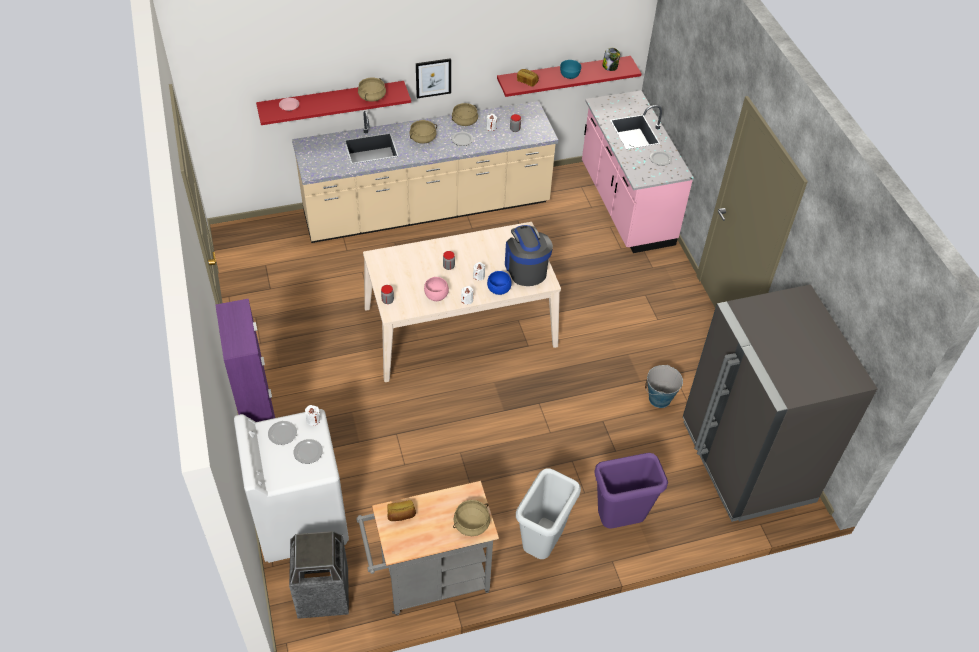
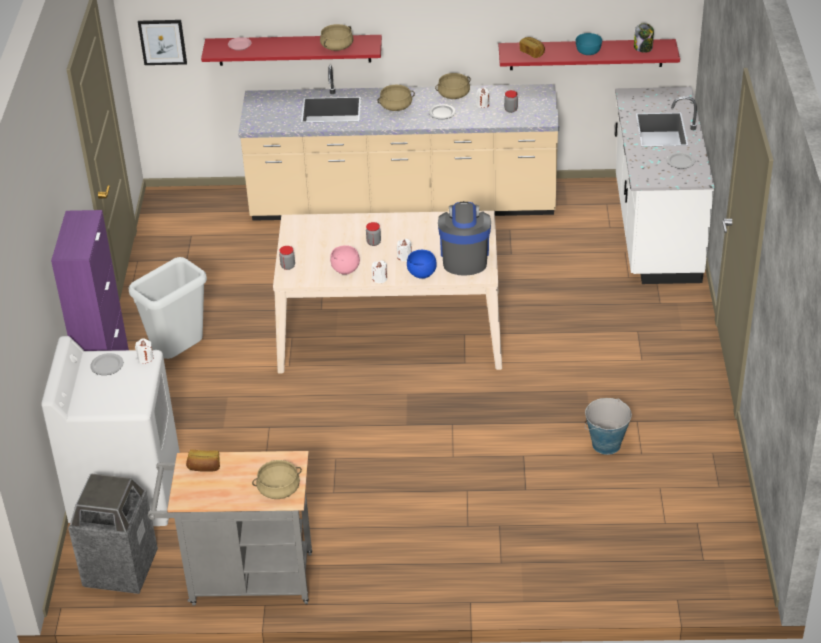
camera: 20 degrees right, 10 degrees down
plate [293,439,323,464] -> none
picture [416,58,451,98] -> picture moved to [138,20,187,65]
grey trash can [516,468,581,559] -> grey trash can moved to [129,257,207,359]
pink counter [582,90,694,253] -> white counter [615,87,714,284]
purple trash can [594,453,668,528] -> none
grey fridge [683,284,878,522] -> none

